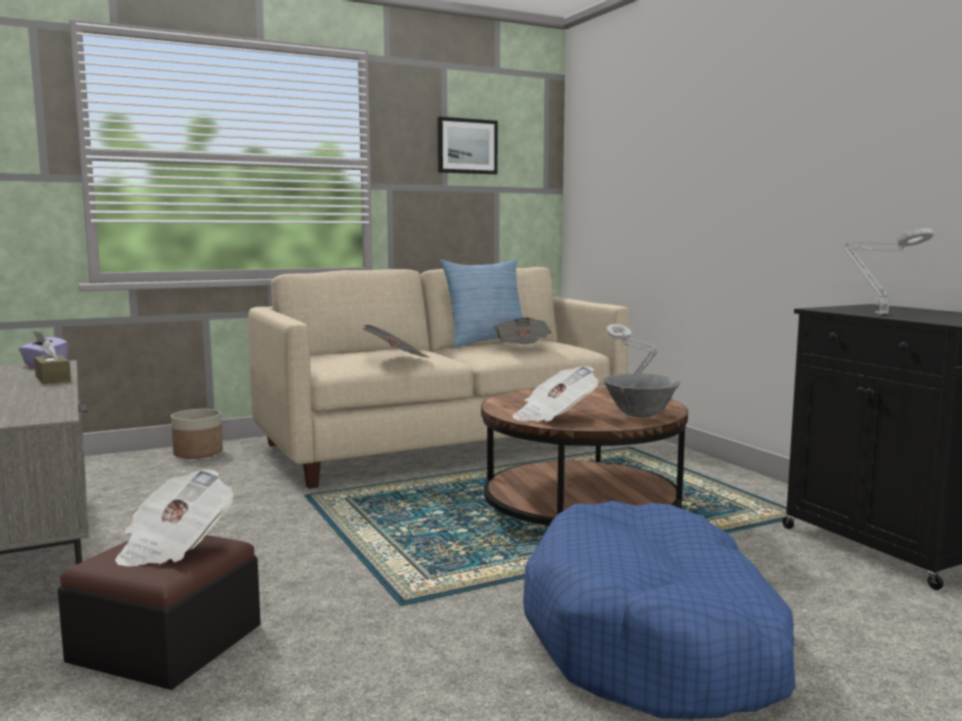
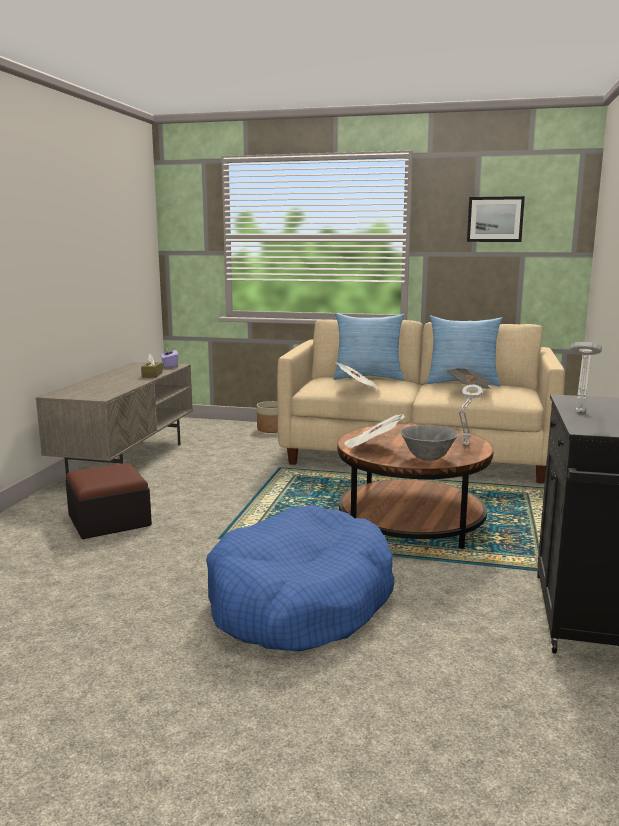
camera: 40 degrees right, 5 degrees up
newspaper [115,469,233,566] -> none
none -> pillow [333,313,404,381]

